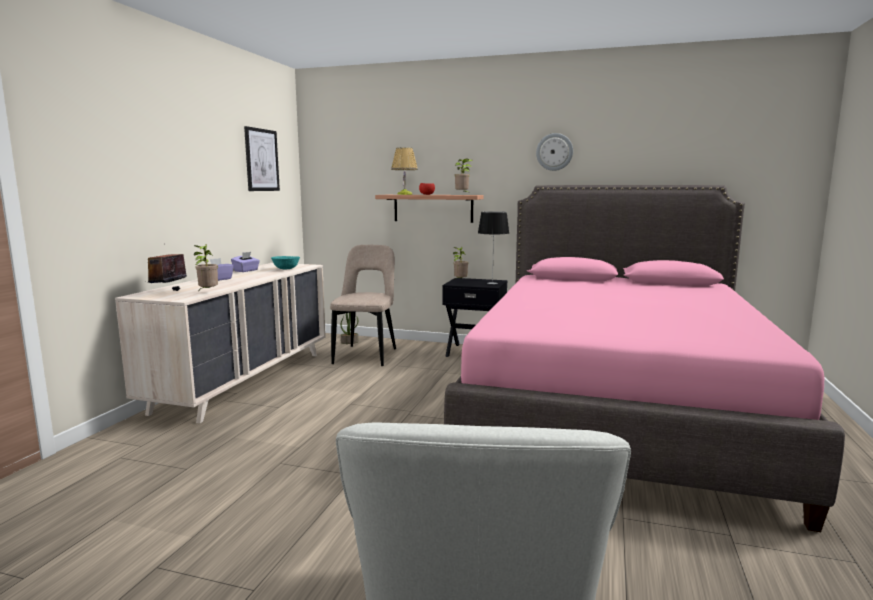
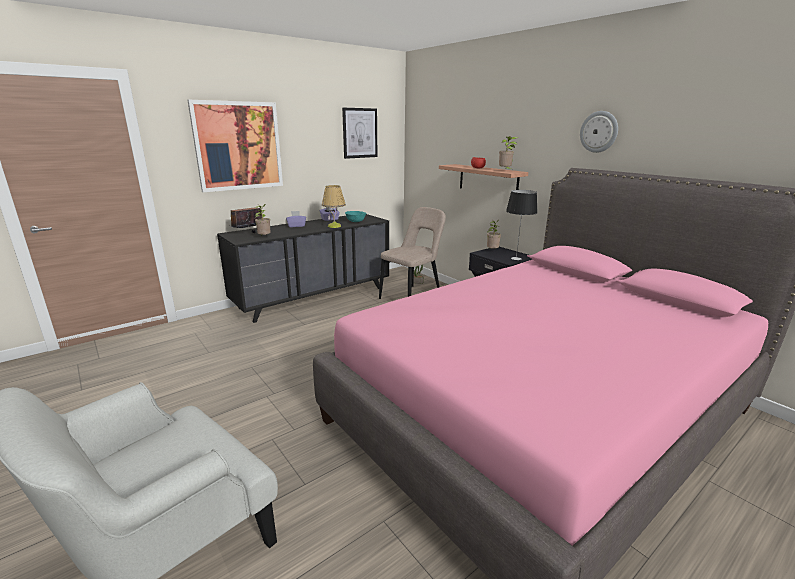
camera: 35 degrees right, 10 degrees up
beige dresser [115,263,326,423] -> black dresser [217,214,389,323]
table lamp [391,147,418,195] -> table lamp moved to [322,185,346,228]
none -> picture [187,100,283,192]

